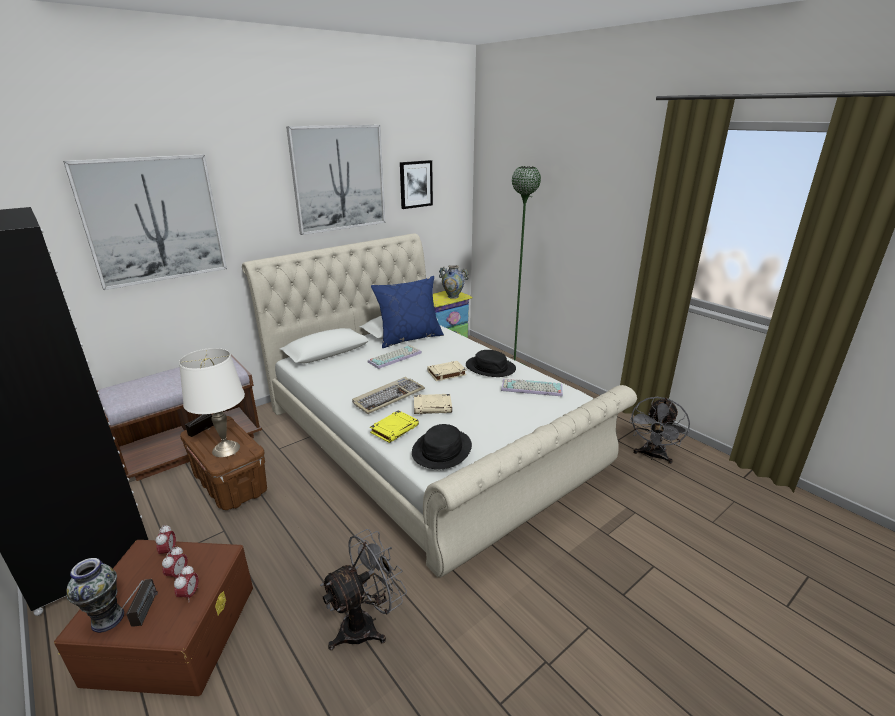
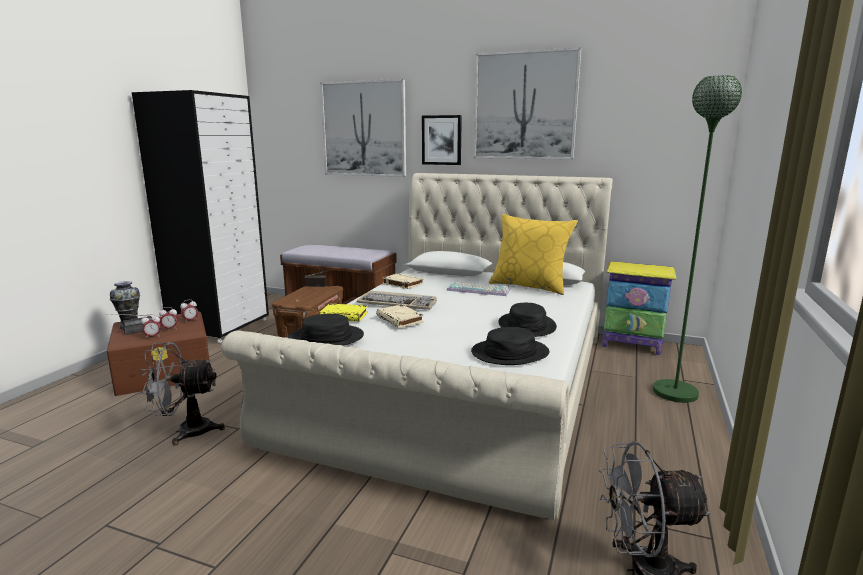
camera: 60 degrees right, 10 degrees down
white table lamp [179,348,245,457] -> none
grey fan [320,529,407,650] -> grey fan turned 150 degrees clockwise [139,342,225,446]
blue pillow [371,276,444,348] -> yellow pillow [489,214,578,295]
picture [400,160,433,209] -> picture moved to [422,115,462,165]
beige book [427,361,467,381] -> beige book moved to [383,273,423,289]
vase [439,265,469,299] -> none
keyboard [501,378,563,397] -> black hat [471,327,550,365]

